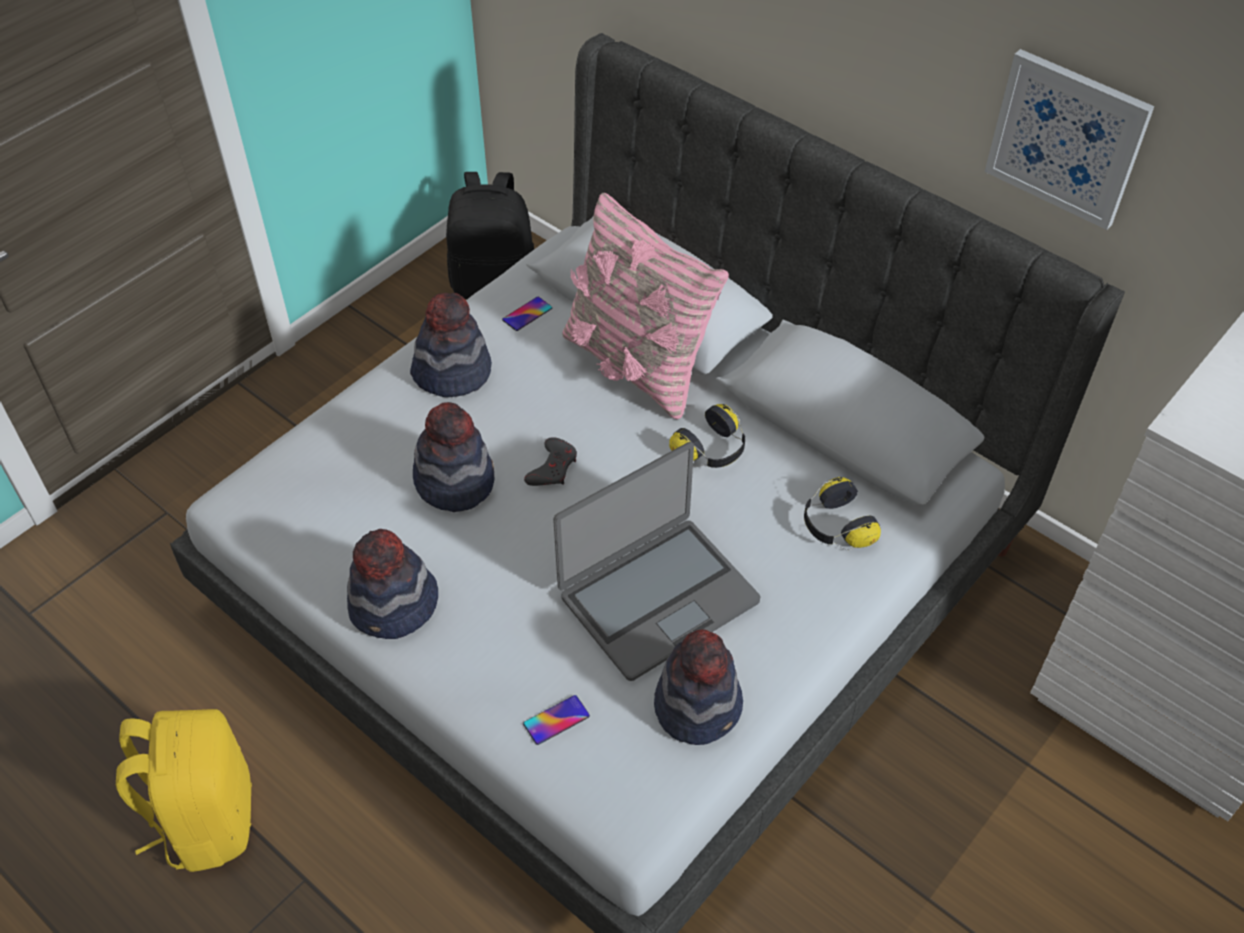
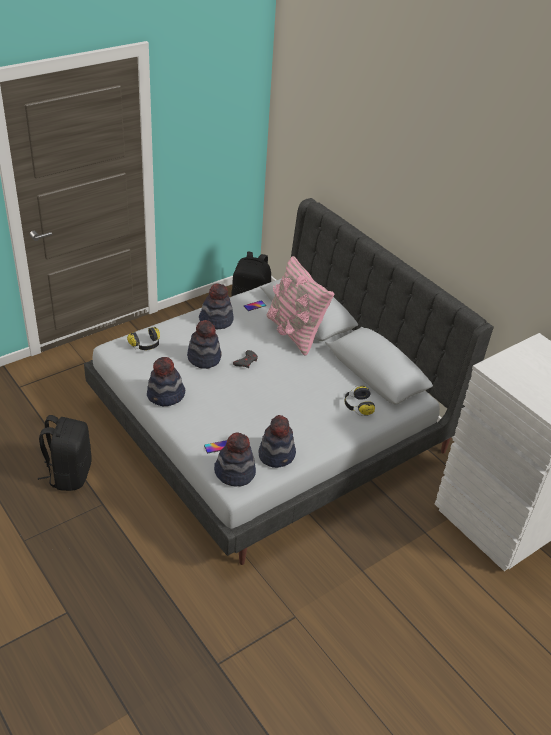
camera: 10 degrees right, 10 degrees down
yellow backpack [116,709,252,872] -> black backpack [38,415,92,491]
laptop [553,442,761,681] -> none
headphones [669,404,745,468] -> headphones moved to [127,327,160,350]
picture [985,49,1154,230] -> none
none -> hat [214,432,256,487]

